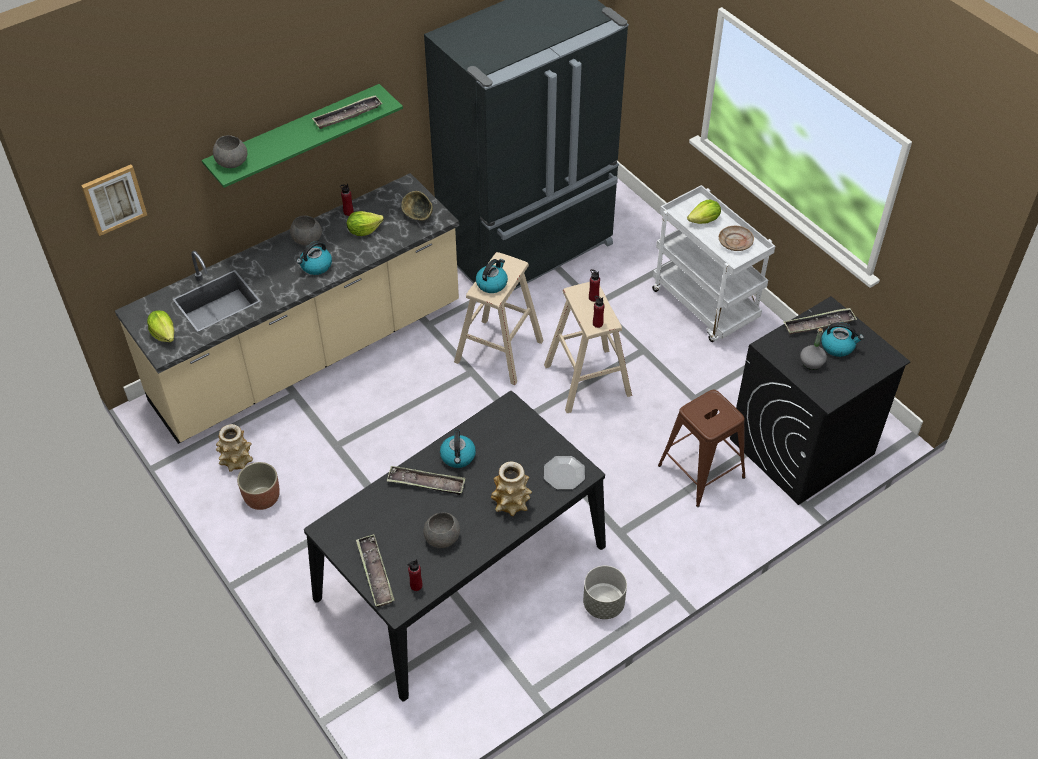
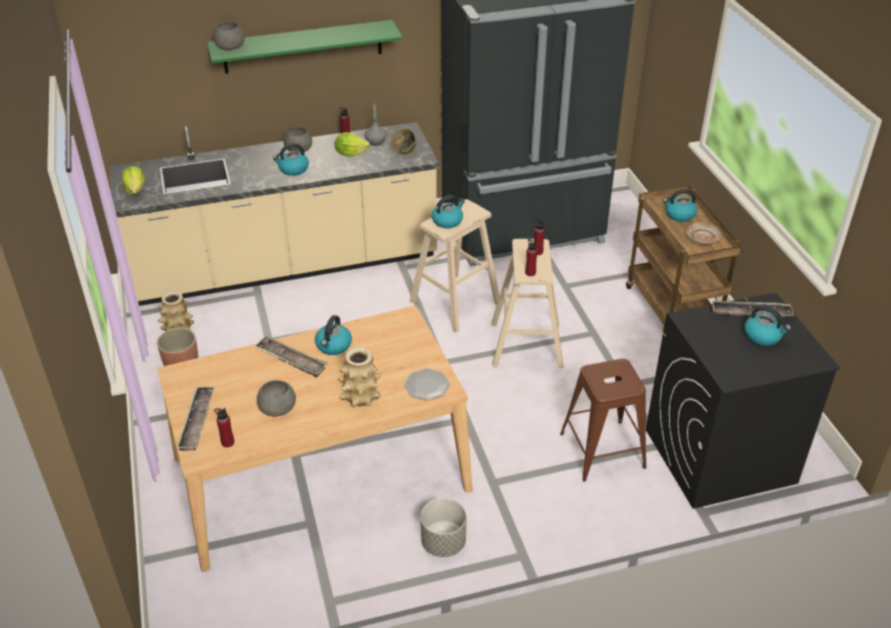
camera: 20 degrees right, 10 degrees down
picture [81,165,147,236] -> none
black dining table [304,391,606,701] -> beige dining table [158,306,473,572]
tray [312,95,383,129] -> none
white cart [652,185,775,342] -> brown cart [626,185,741,333]
lettuce [687,200,721,224] -> kettle [663,189,697,222]
grey bottle [800,328,827,370] -> grey bottle moved to [365,104,387,145]

